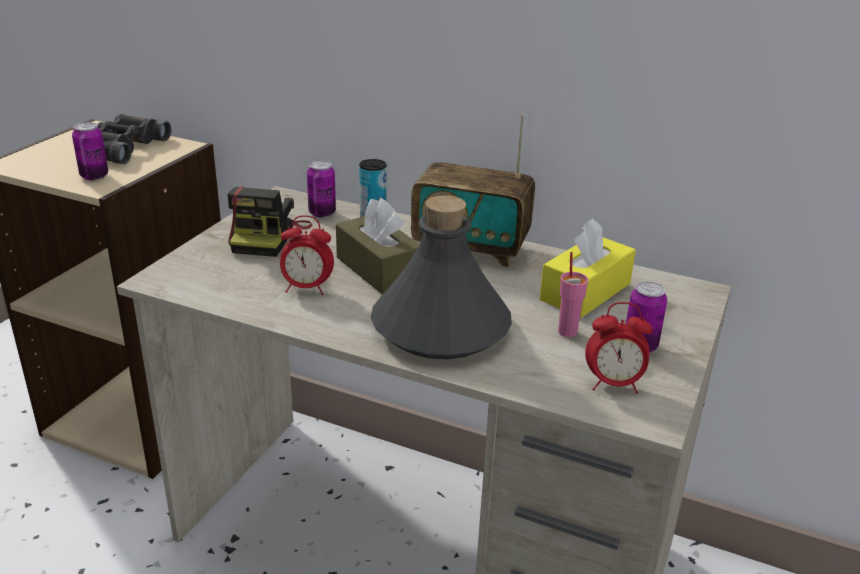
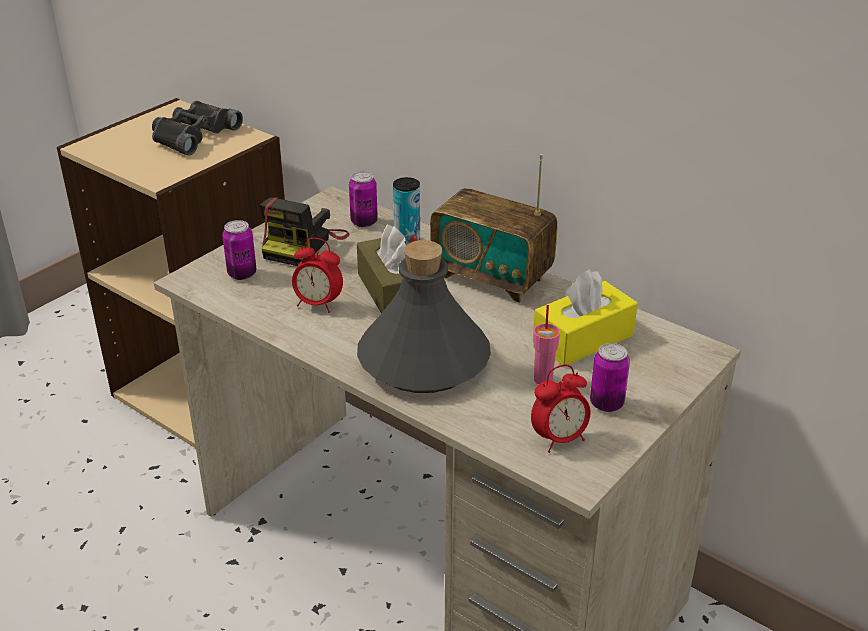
camera: 15 degrees right, 5 degrees up
can [72,122,108,180] -> can moved to [222,220,256,280]
alarm clock [585,302,652,394] -> alarm clock turned 45 degrees counterclockwise [531,365,591,453]

